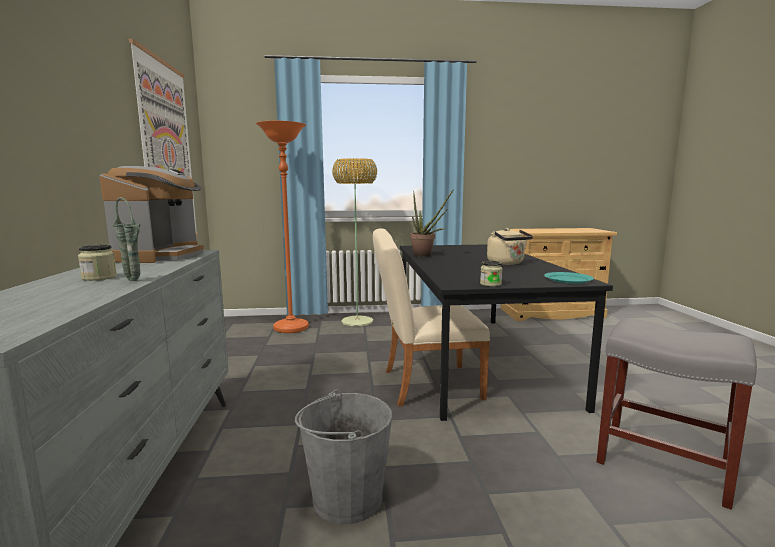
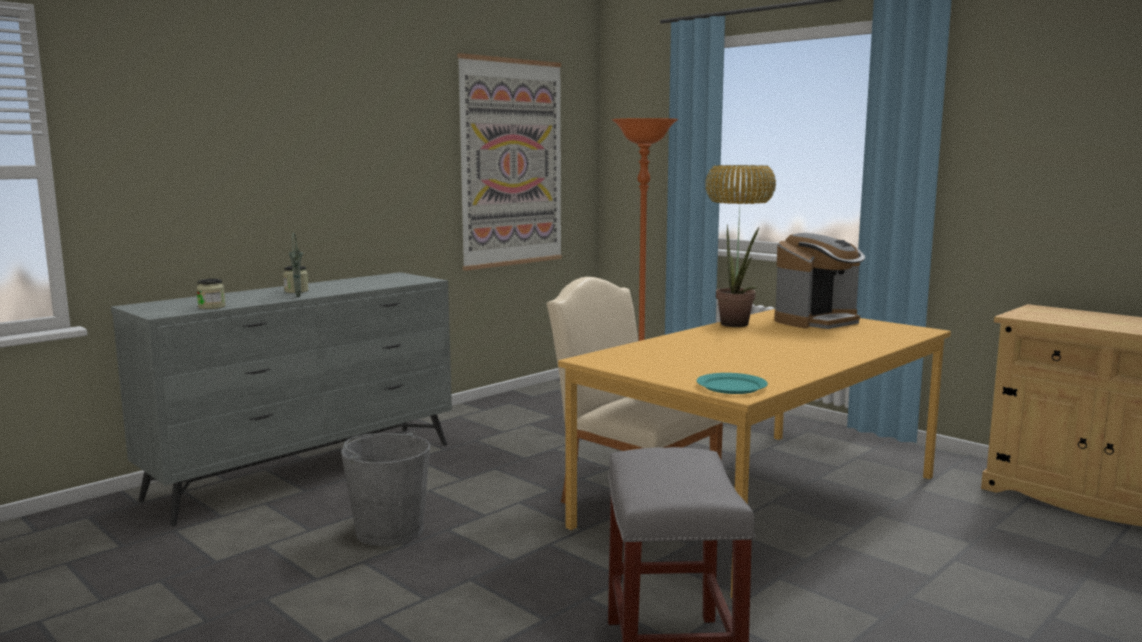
camera: 50 degrees right, 0 degrees up
coffee machine [99,166,204,263] -> coffee machine moved to [774,233,865,329]
black dining table [400,244,613,421] -> orange dining table [558,309,951,598]
jar [480,261,502,287] -> jar moved to [196,279,226,309]
beige kettle [487,228,533,265] -> none

